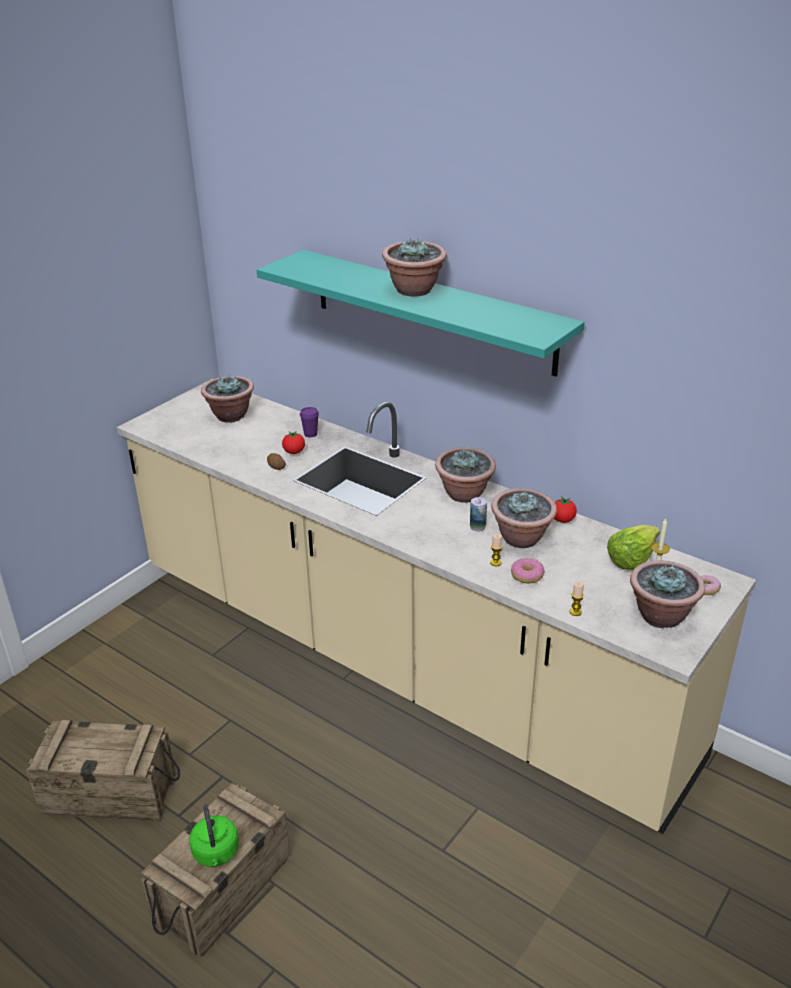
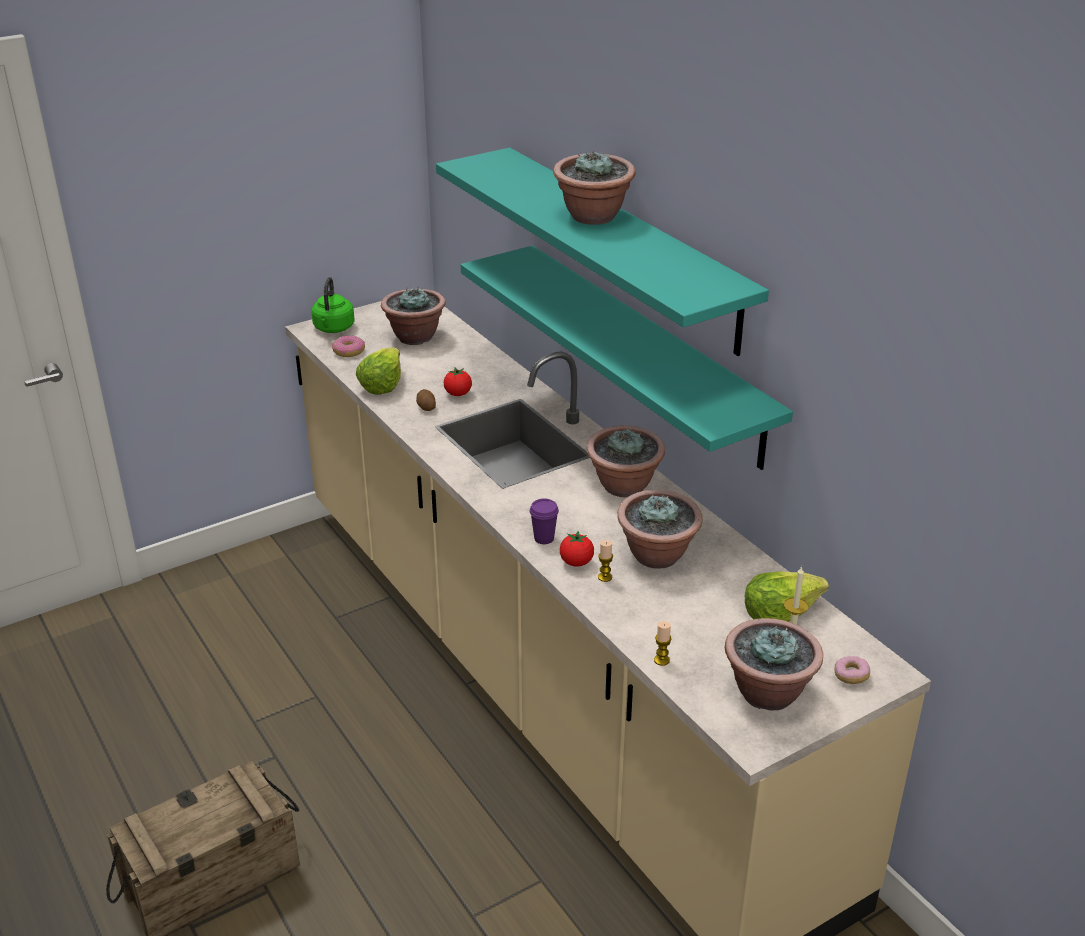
camera: 20 degrees right, 0 degrees up
crate [26,720,180,822] -> none
green kettle [189,804,239,867] -> green kettle moved to [311,277,354,333]
purple cup [300,407,319,437] -> purple cup moved to [530,499,559,544]
can [470,497,487,532] -> none
donut [511,558,545,583] -> donut moved to [332,335,365,357]
tomato [554,497,577,523] -> tomato moved to [560,531,594,567]
none -> lettuce [356,347,401,395]
none -> turquoise shelf [461,245,793,470]

